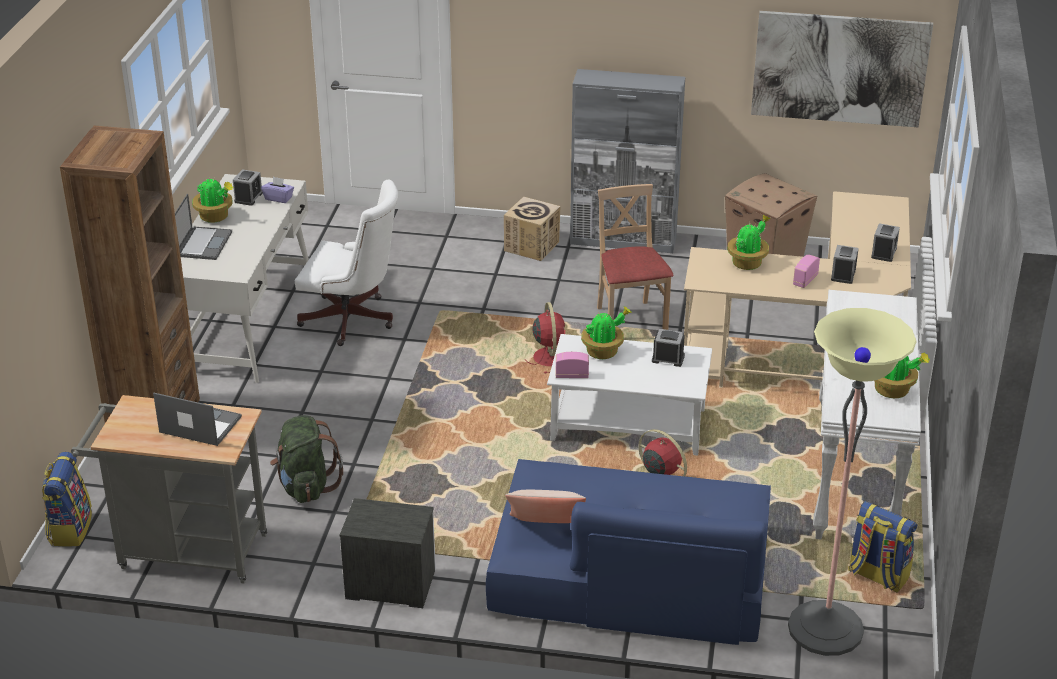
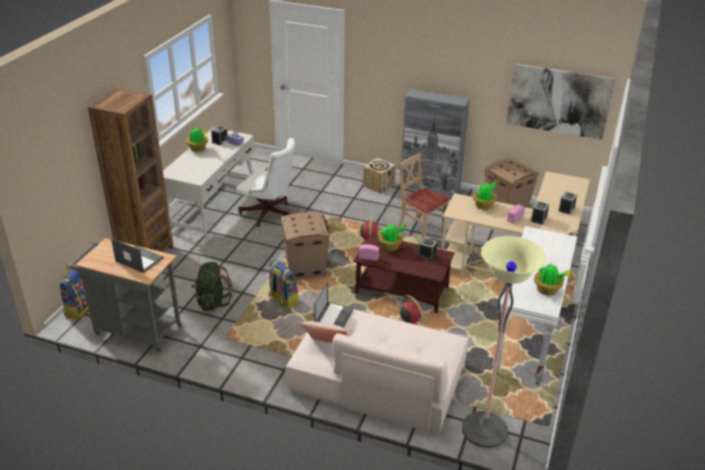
camera: 10 degrees right, 0 degrees up
laptop [175,194,232,260] -> laptop moved to [314,282,354,328]
nightstand [340,498,436,608] -> none
blue sofa [486,459,771,645] -> beige sofa [285,307,469,432]
white coffee table [547,334,712,456] -> brown coffee table [353,234,455,313]
beige chair [597,184,673,330] -> beige chair turned 45 degrees counterclockwise [398,153,450,240]
backpack [848,501,917,593] -> backpack moved to [268,259,298,309]
none -> cardboard box [281,212,330,280]

